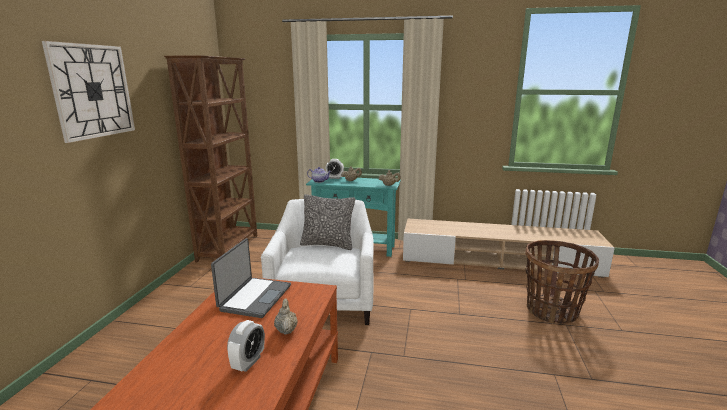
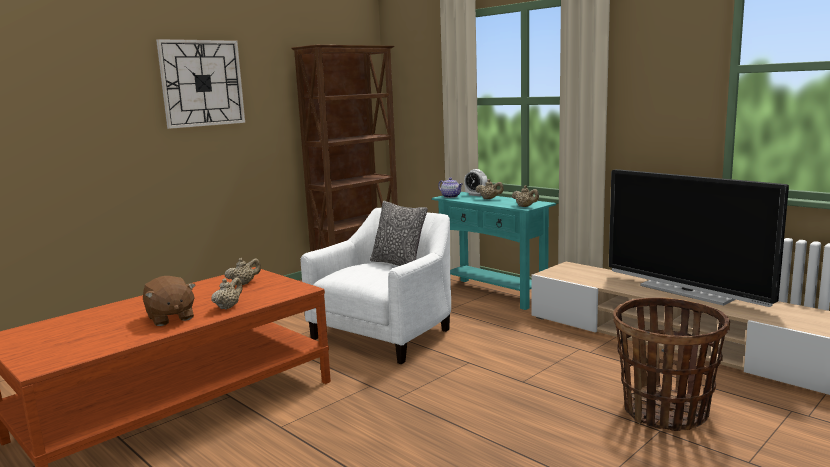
camera: 35 degrees right, 5 degrees down
laptop [211,238,291,318] -> beige teapot [225,258,261,285]
alarm clock [227,320,265,372] -> brown plush toy [143,276,195,326]
none -> television [609,169,789,307]

